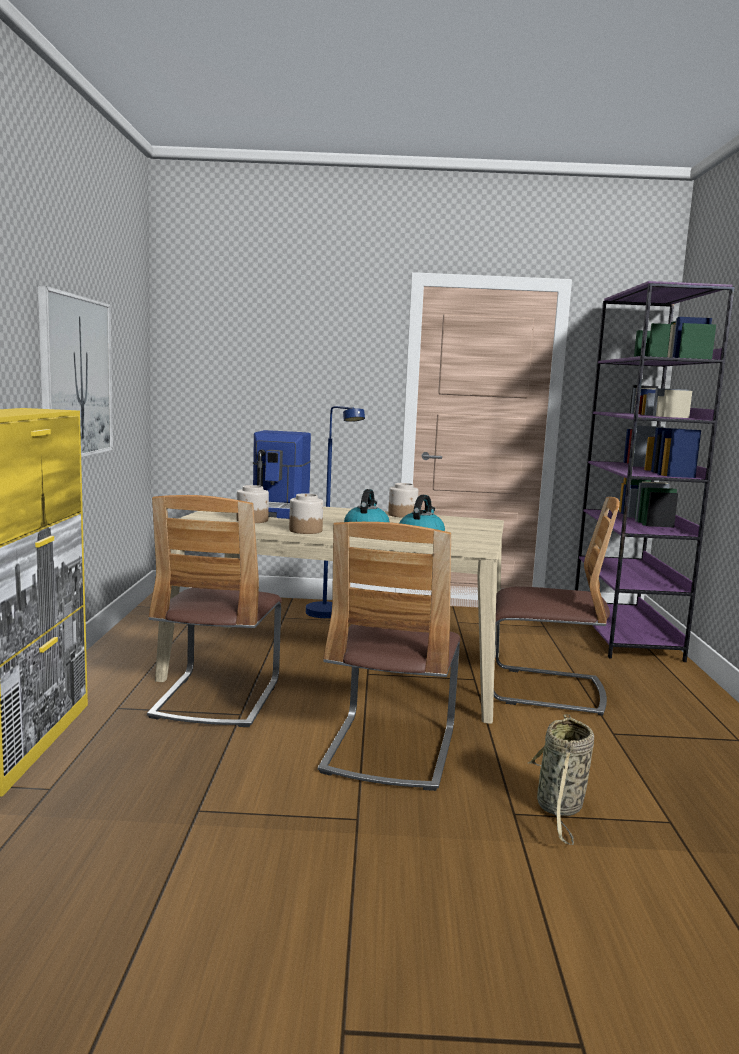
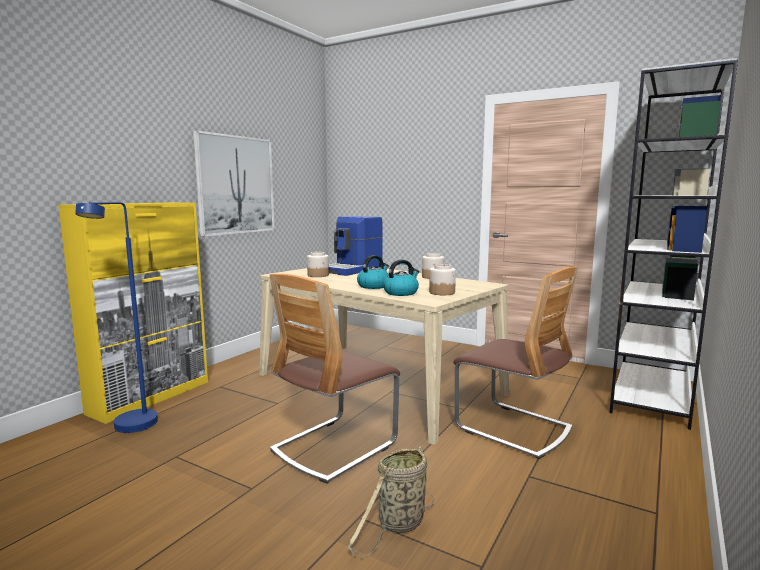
camera: 30 degrees right, 0 degrees up
chair [147,495,282,727] -> none
jar [289,493,323,534] -> jar moved to [429,264,456,295]
blue floor lamp [306,406,365,618] -> blue floor lamp moved to [75,202,158,433]
purple bookcase [575,281,735,662] -> white bookcase [609,58,738,430]

